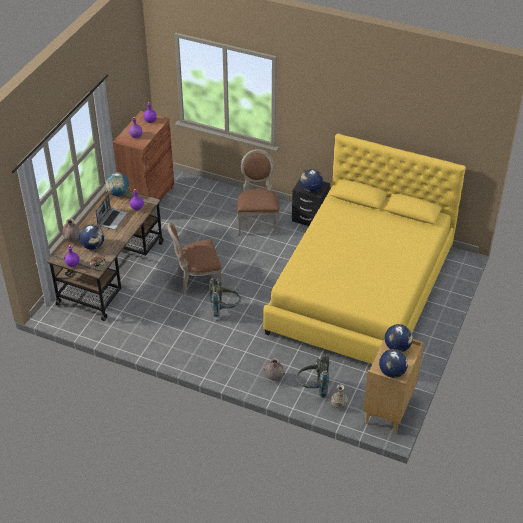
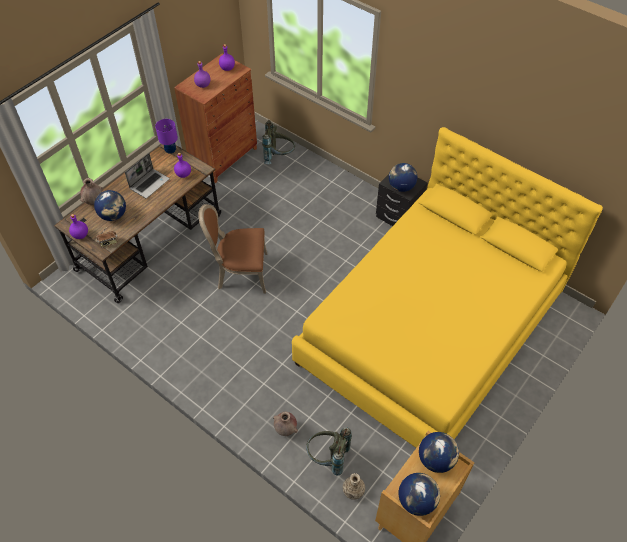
camera: 15 degrees right, 10 degrees up
globe [106,172,129,196] -> purple table lamp [155,119,178,154]
grey backpack [209,277,241,319] -> grey backpack moved to [262,120,295,164]
brown chair [237,149,280,236] -> none

